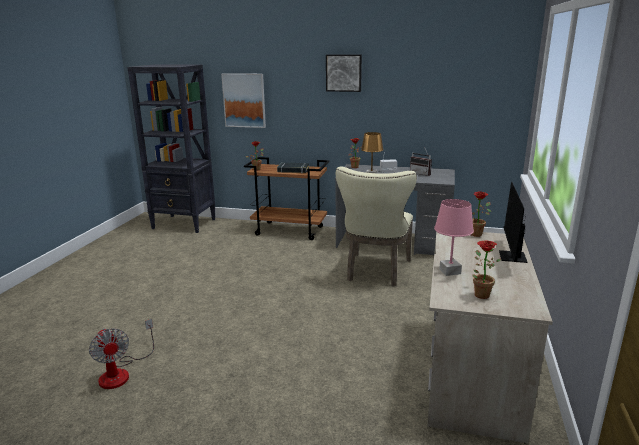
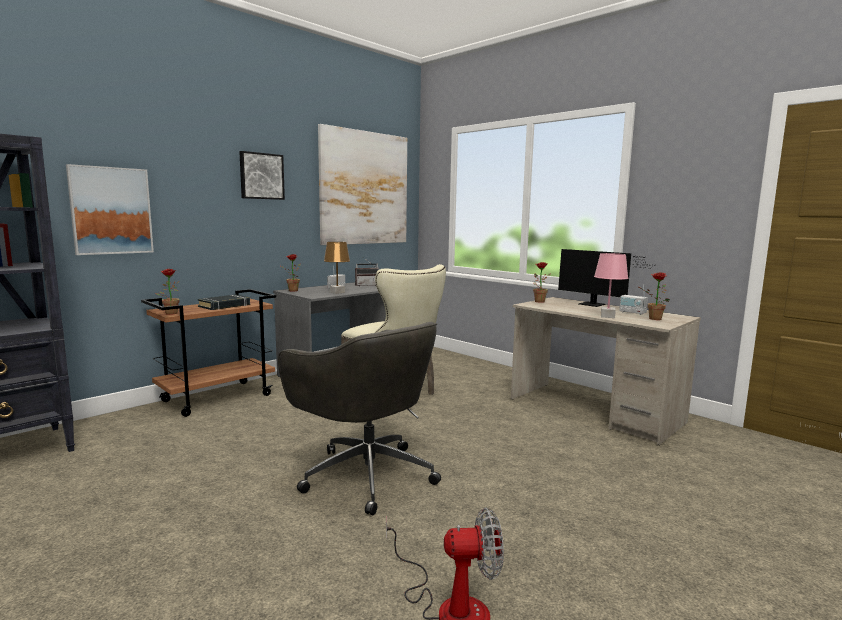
camera: 60 degrees left, 10 degrees down
none -> grey office chair [278,322,441,515]
none -> picture [318,124,407,245]
none -> radio [619,284,648,315]

